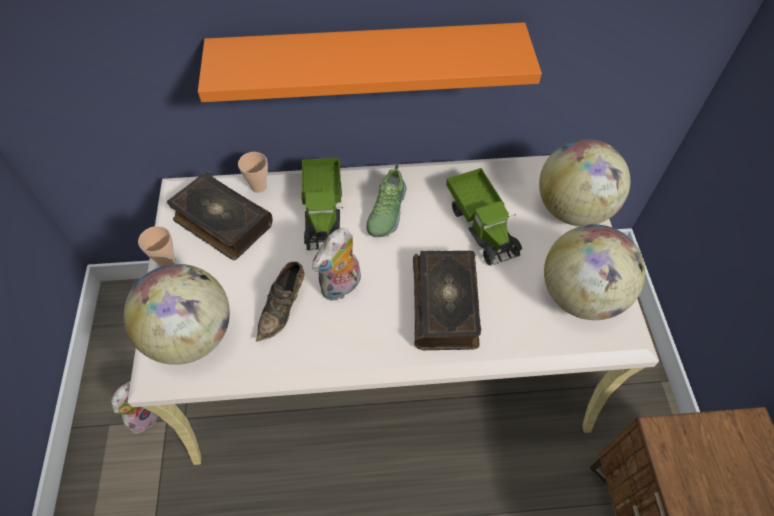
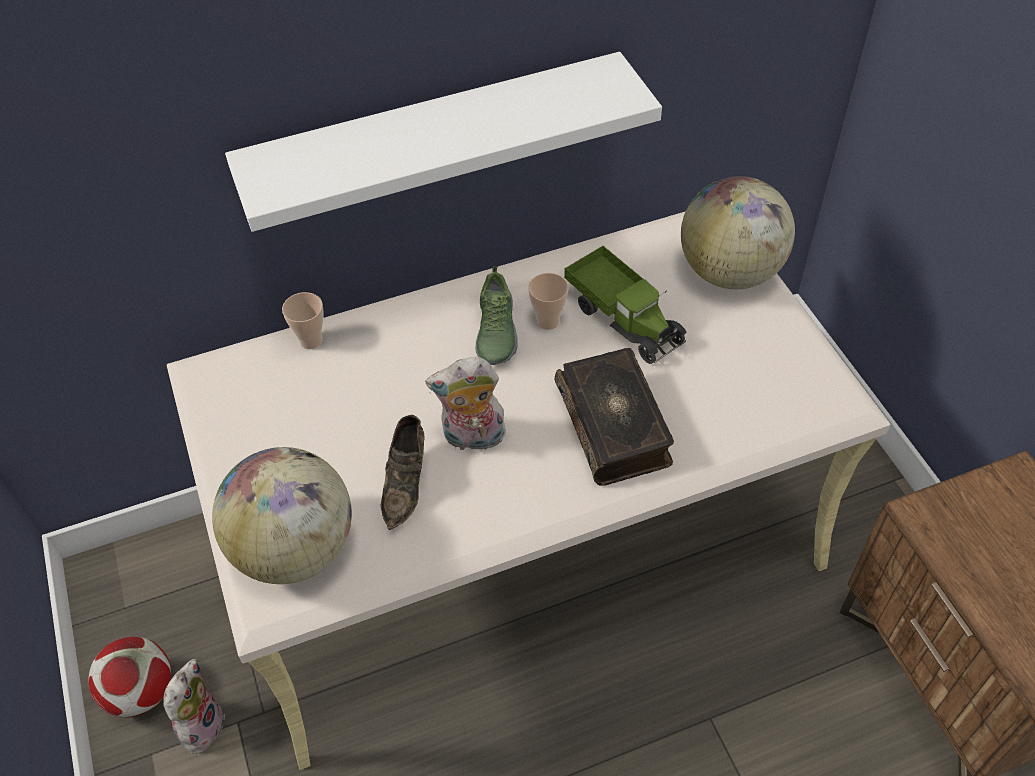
camera: 15 degrees left, 5 degrees down
cup [138,226,176,267] -> cup moved to [528,273,569,330]
book [167,172,273,260] -> none
orange shelf [198,22,542,102] -> white shelf [225,52,662,232]
toy truck [302,158,343,250] -> none
plush toy [312,228,361,301] -> plush toy turned 60 degrees clockwise [425,357,506,450]
globe [544,224,645,320] -> none
none -> football [88,637,171,717]

